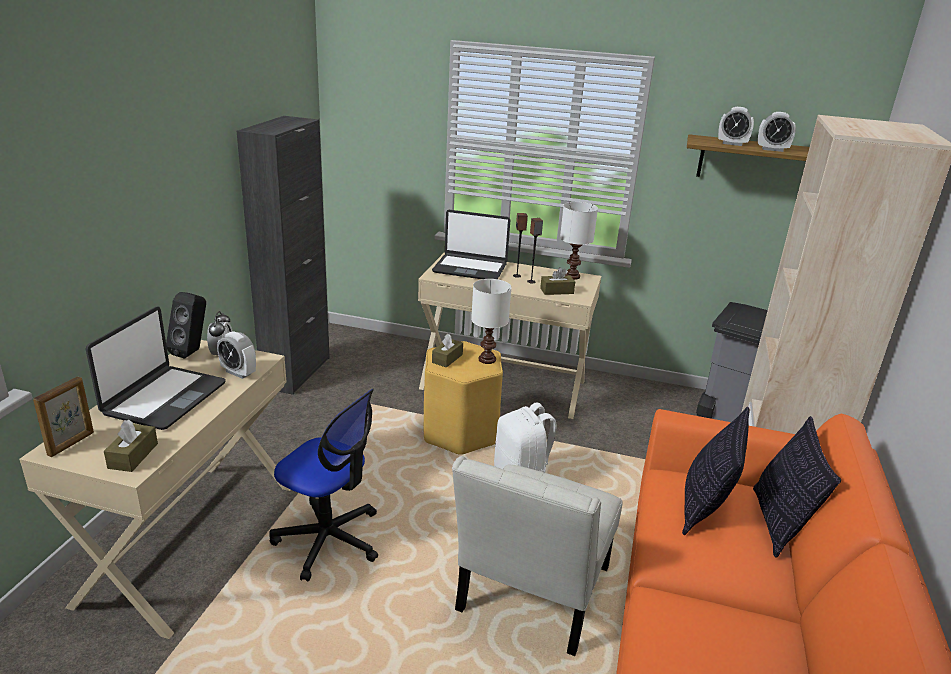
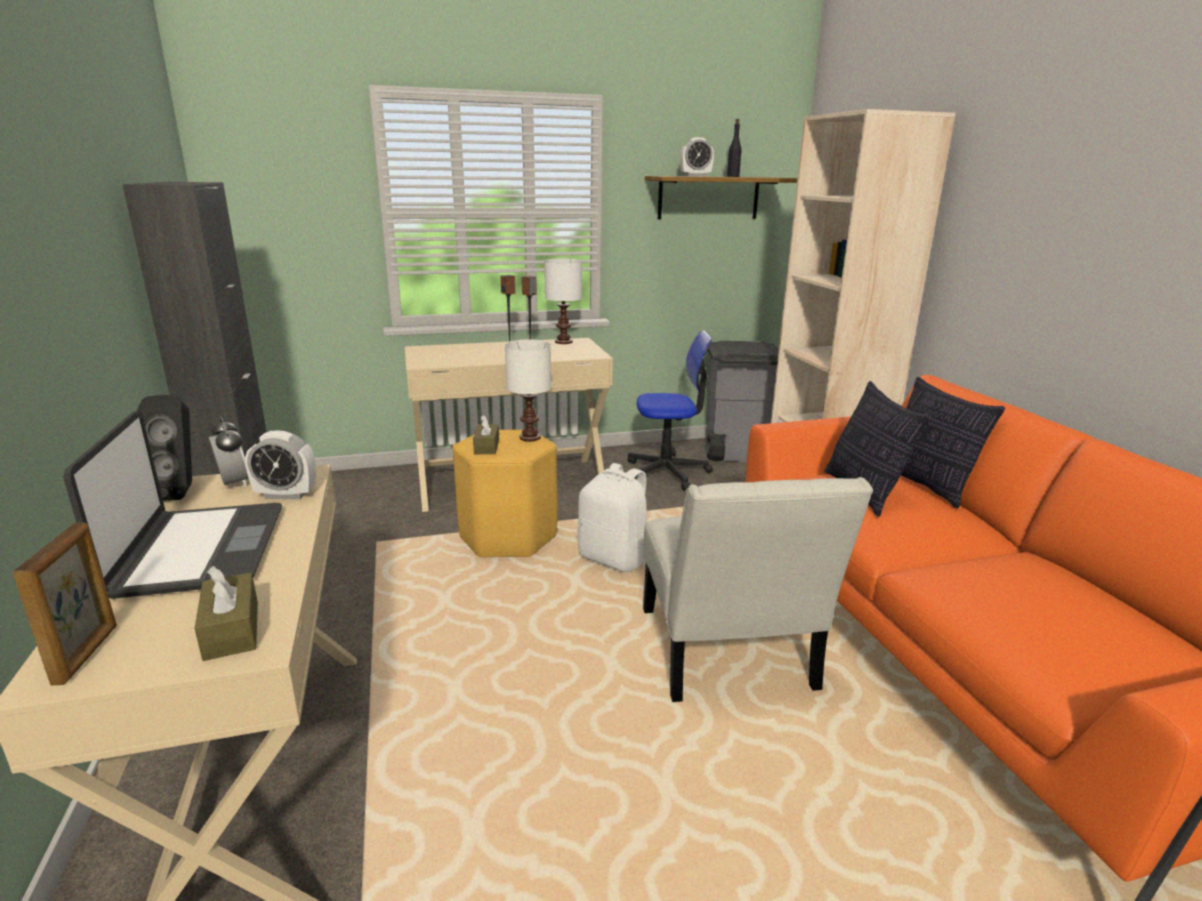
camera: 30 degrees left, 5 degrees down
office chair [269,389,378,581] -> office chair moved to [628,330,713,491]
laptop [432,210,510,279] -> none
brown tissue box [540,267,575,295] -> none
alarm clock [758,112,796,152] -> black bottle [727,119,741,177]

